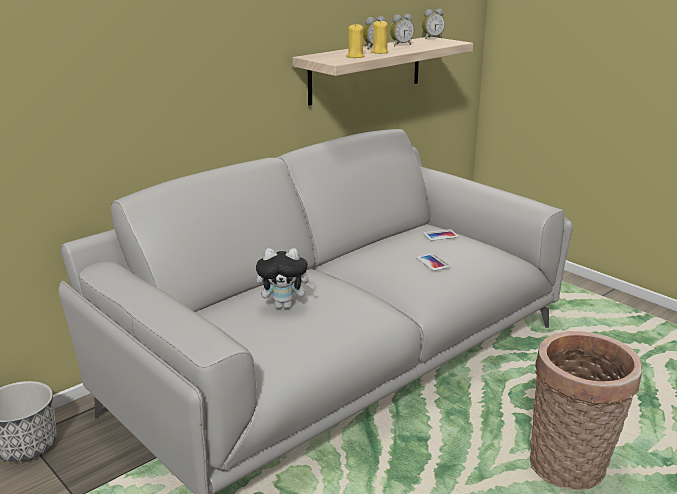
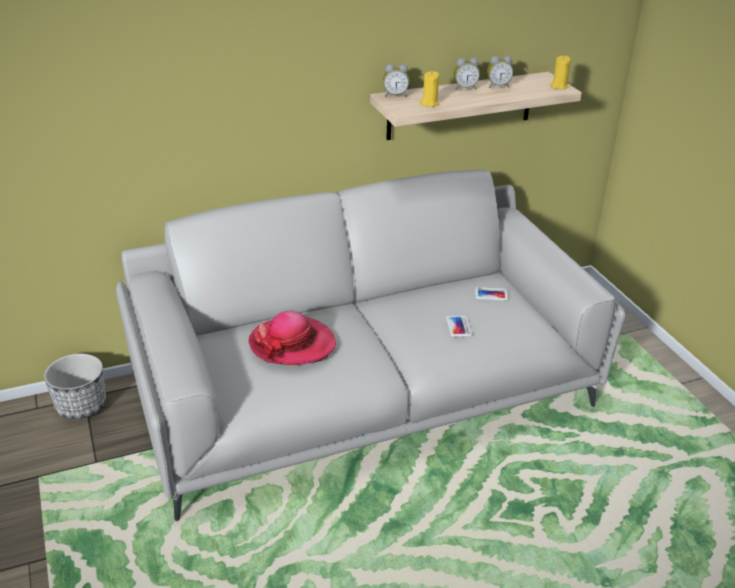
camera: 20 degrees right, 10 degrees up
plush toy [256,248,316,309] -> hat [249,311,336,365]
yellow candle [371,20,389,54] -> yellow candle moved to [550,56,571,89]
alarm clock [422,9,445,39] -> alarm clock moved to [383,64,409,97]
basket [530,331,642,490] -> none

